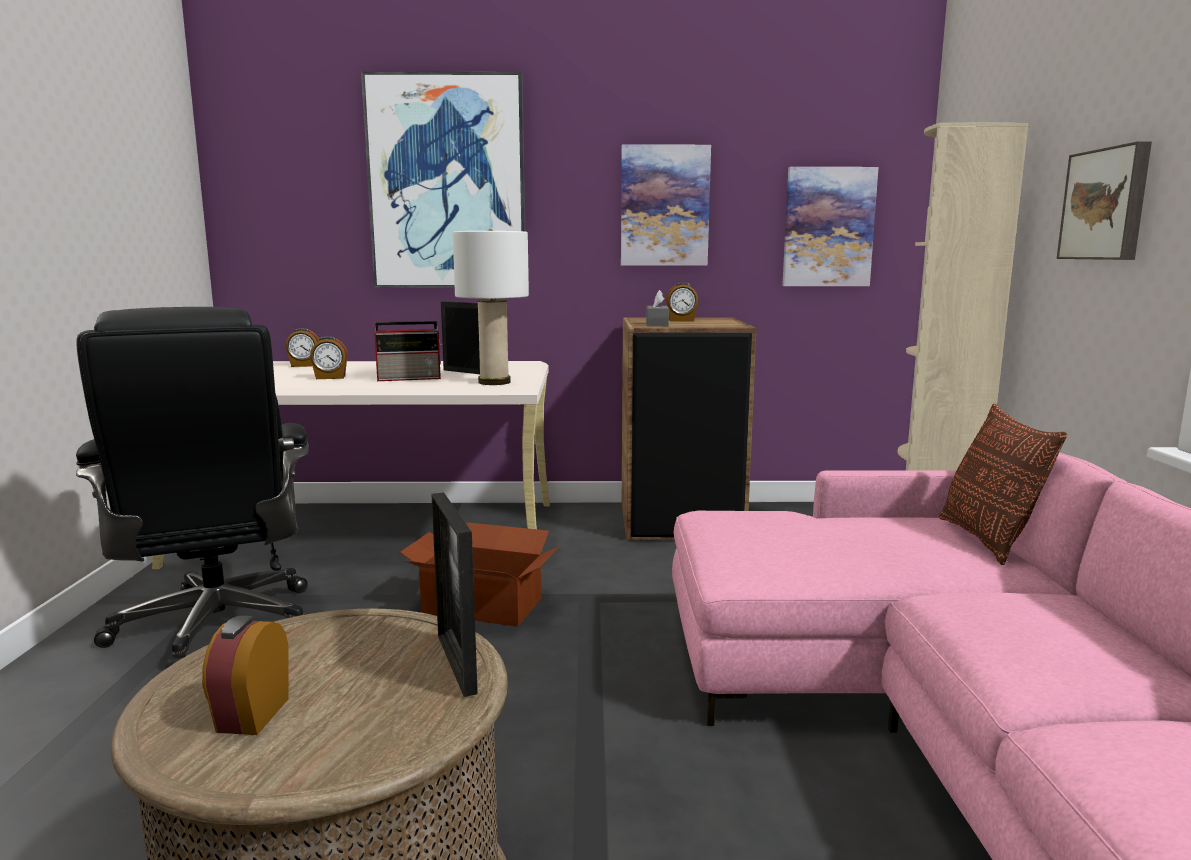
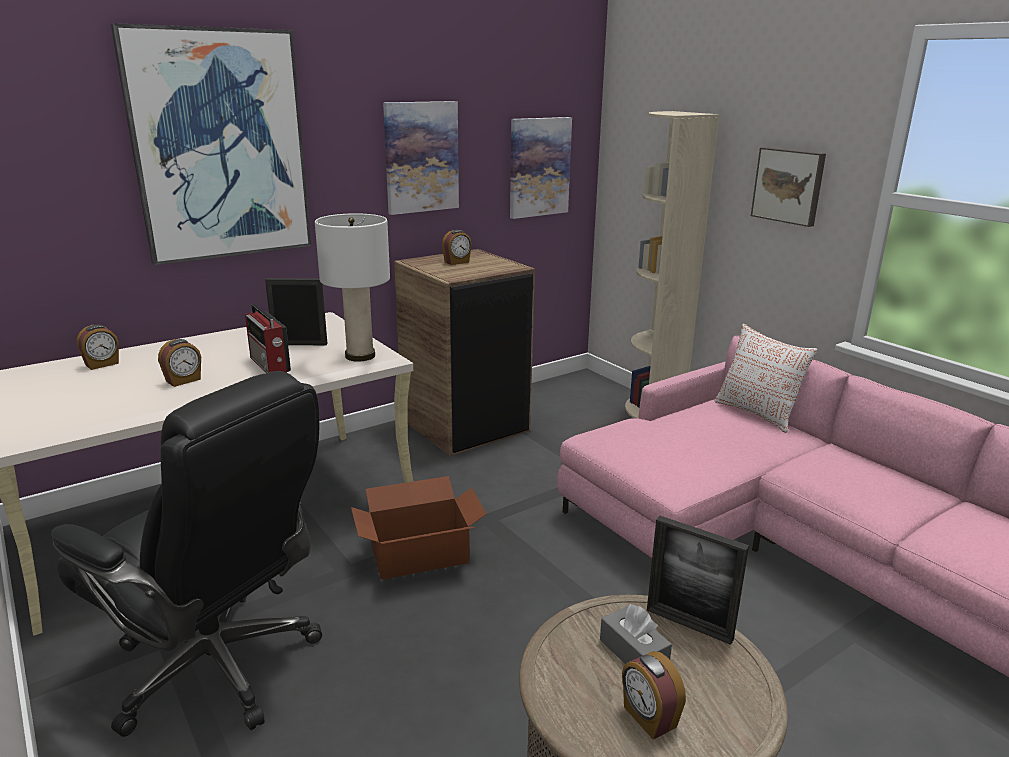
camera: 35 degrees left, 10 degrees up
radio [374,321,442,381] -> radio turned 105 degrees clockwise [245,304,291,373]
grey tissue box [646,290,669,326] -> grey tissue box moved to [600,604,672,664]
brown pillow [939,403,1067,565] -> white pillow [715,324,817,433]

